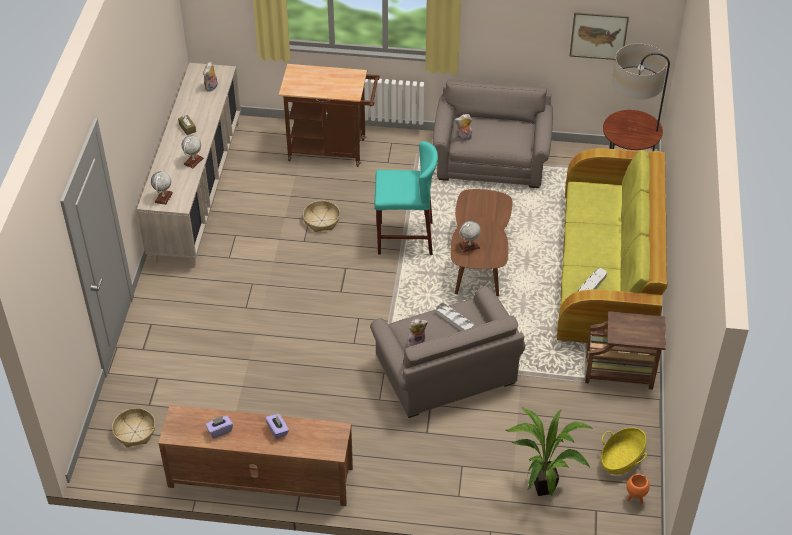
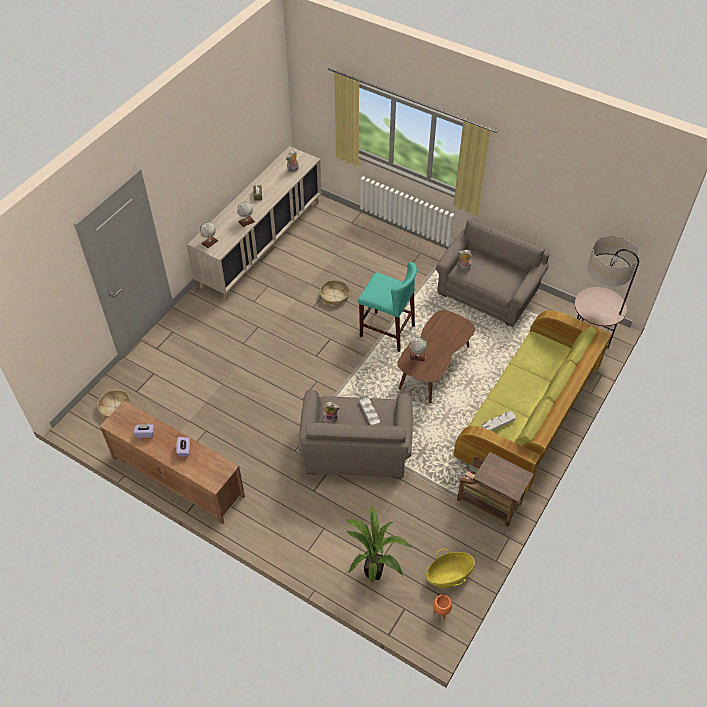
camera: 25 degrees right, 5 degrees up
brown cart [279,64,380,167] -> none
picture [569,12,629,60] -> none

